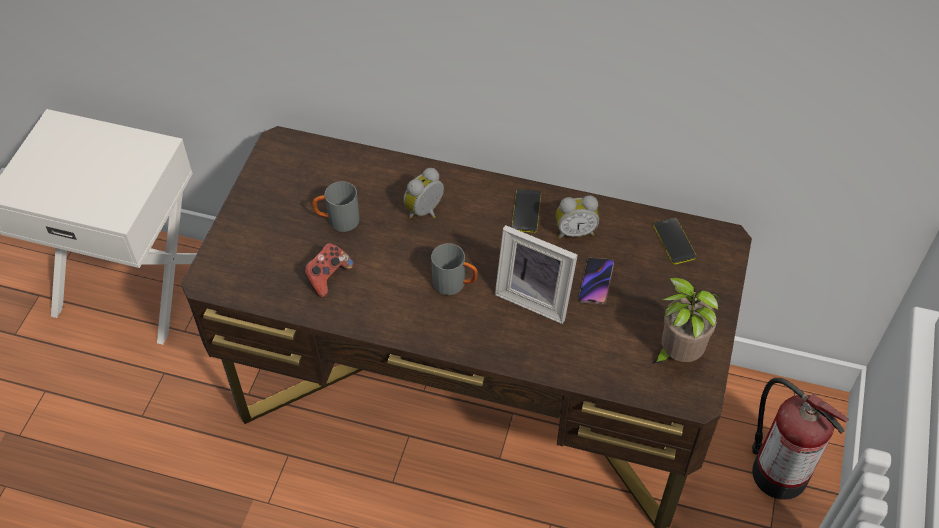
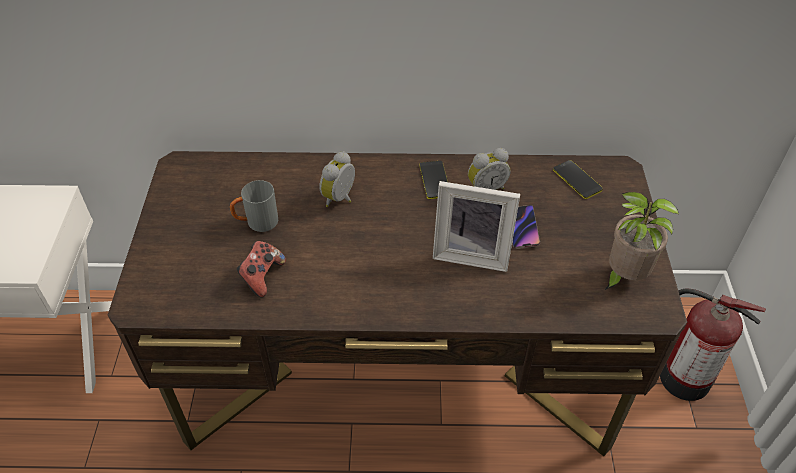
camera: 15 degrees left, 5 degrees down
grey mug [431,243,478,295] -> none

